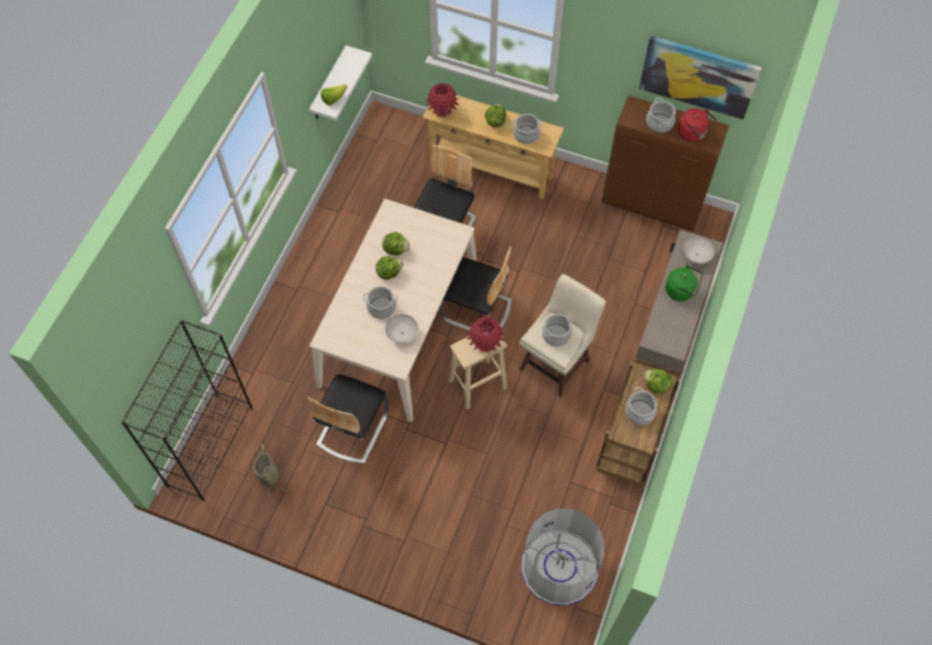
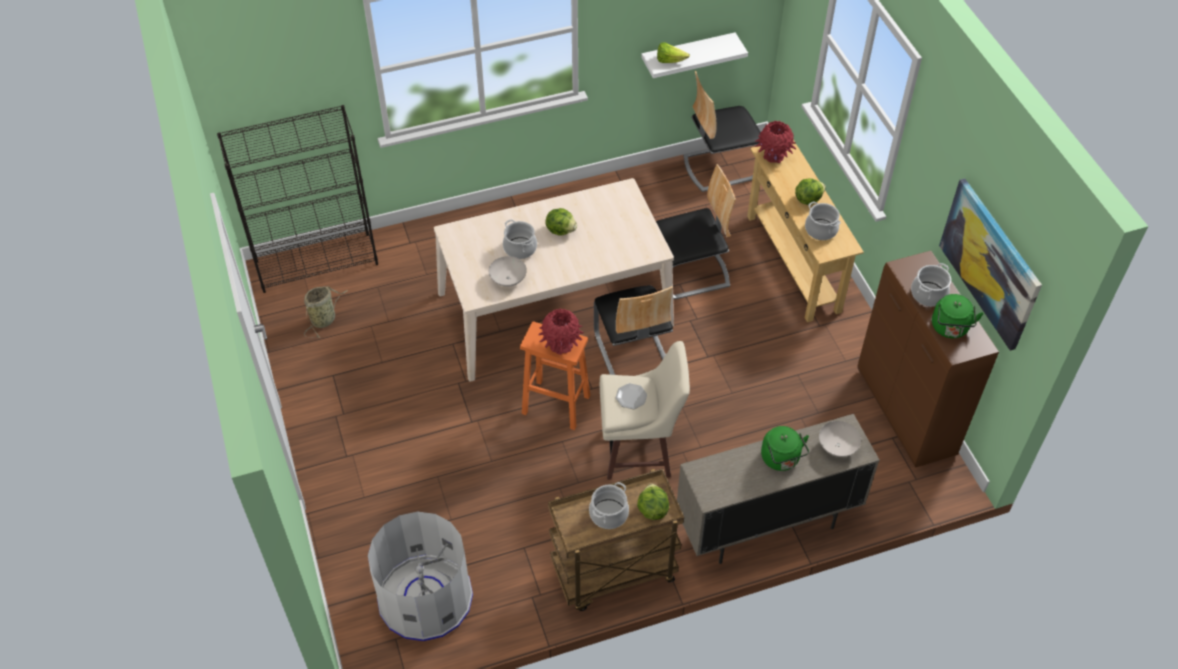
camera: 50 degrees right, 10 degrees down
chair [308,374,389,464] -> chair moved to [683,71,760,192]
lettuce [382,232,410,255] -> none
beige stool [448,336,507,409] -> orange stool [520,321,590,430]
cooking pot [542,314,573,347] -> plate [616,383,647,409]
red kettle [678,108,716,142] -> green kettle [932,294,984,338]

